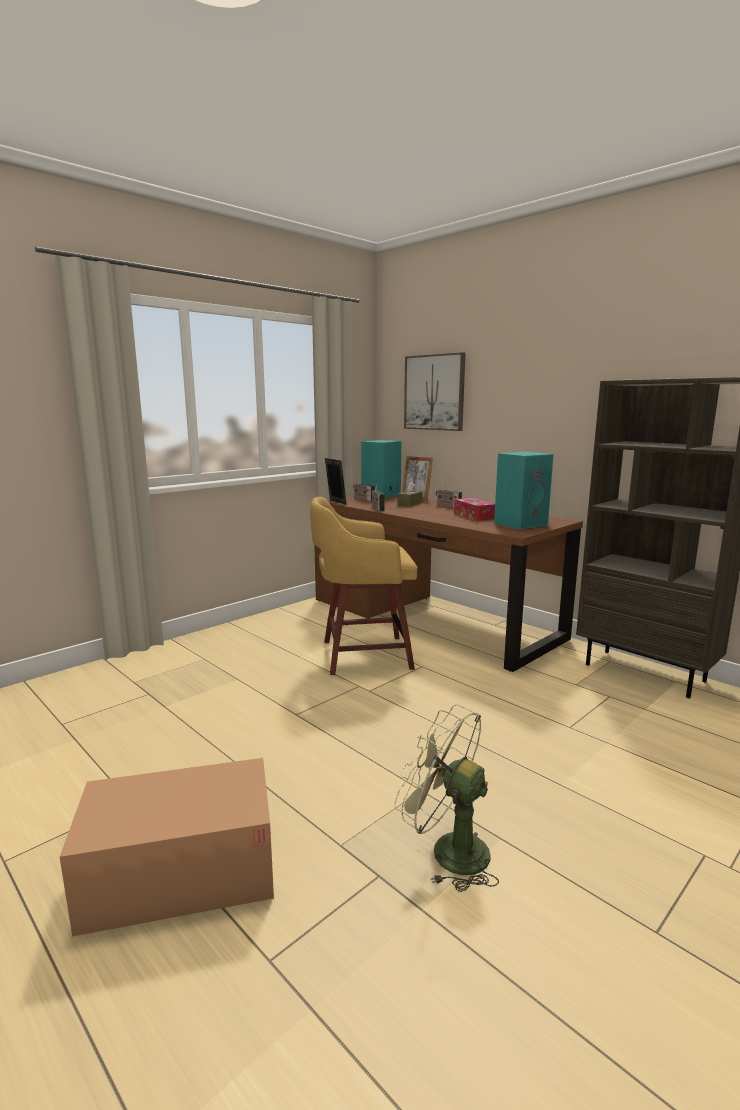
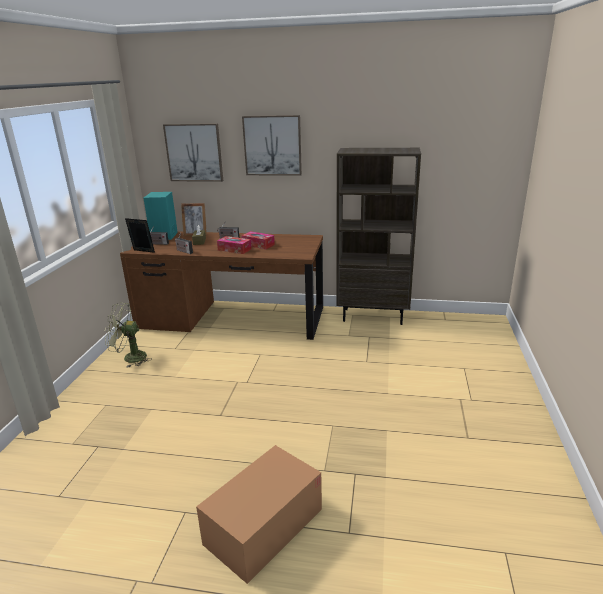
camera: 35 degrees left, 10 degrees up
yellow stool [310,497,417,675] -> none
green fan [394,704,499,892] -> green fan moved to [105,302,152,368]
turquoise speaker [494,452,554,529] -> none
none -> tissue box [217,236,252,254]
none -> picture [242,115,302,176]

